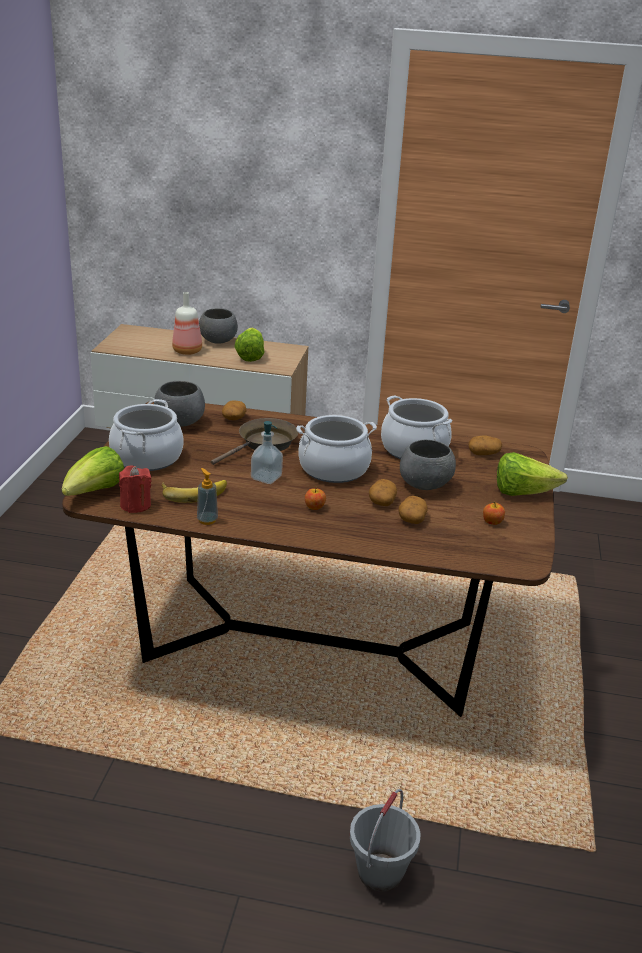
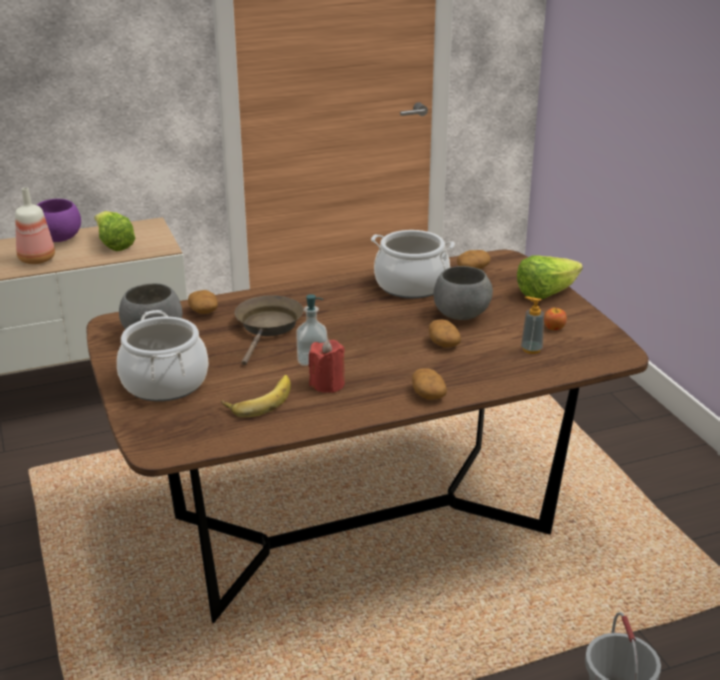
camera: 30 degrees left, 0 degrees up
lettuce [62,446,124,496] -> none
red candle [119,466,151,513] -> red candle moved to [308,340,345,393]
soap dispenser [197,468,218,525] -> soap dispenser moved to [521,297,544,354]
grey bowl [199,308,238,344] -> purple bowl [37,199,81,242]
cooking pot [296,415,377,483] -> none
apple [305,486,326,510] -> none
potato [398,496,428,524] -> potato moved to [412,368,447,400]

